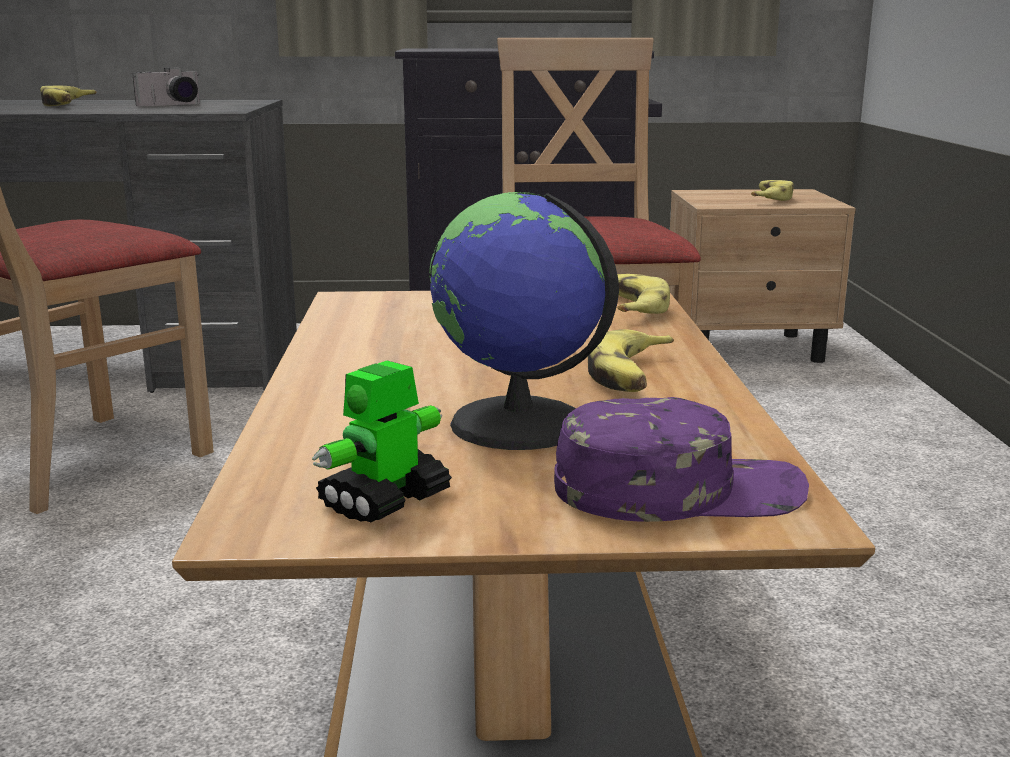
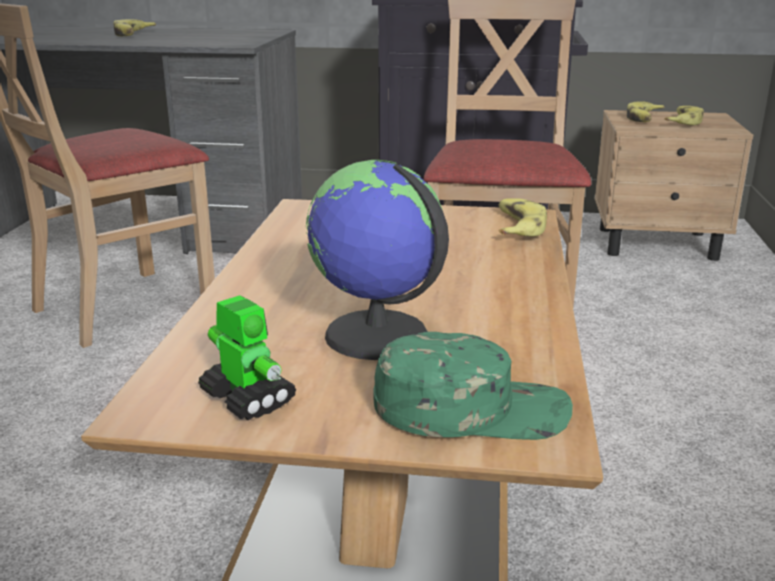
camera: 10 degrees right, 5 degrees up
camera [133,68,200,106] -> none
toy robot [312,361,452,522] -> toy robot turned 90 degrees clockwise [198,295,297,421]
purple cap [554,397,809,522] -> green cap [373,332,573,440]
banana [588,329,674,392] -> banana moved to [627,101,664,122]

